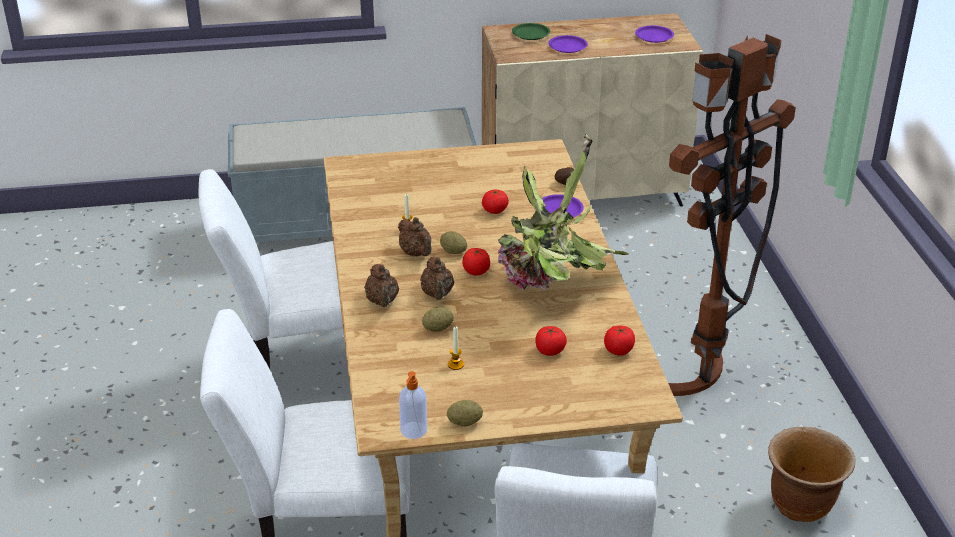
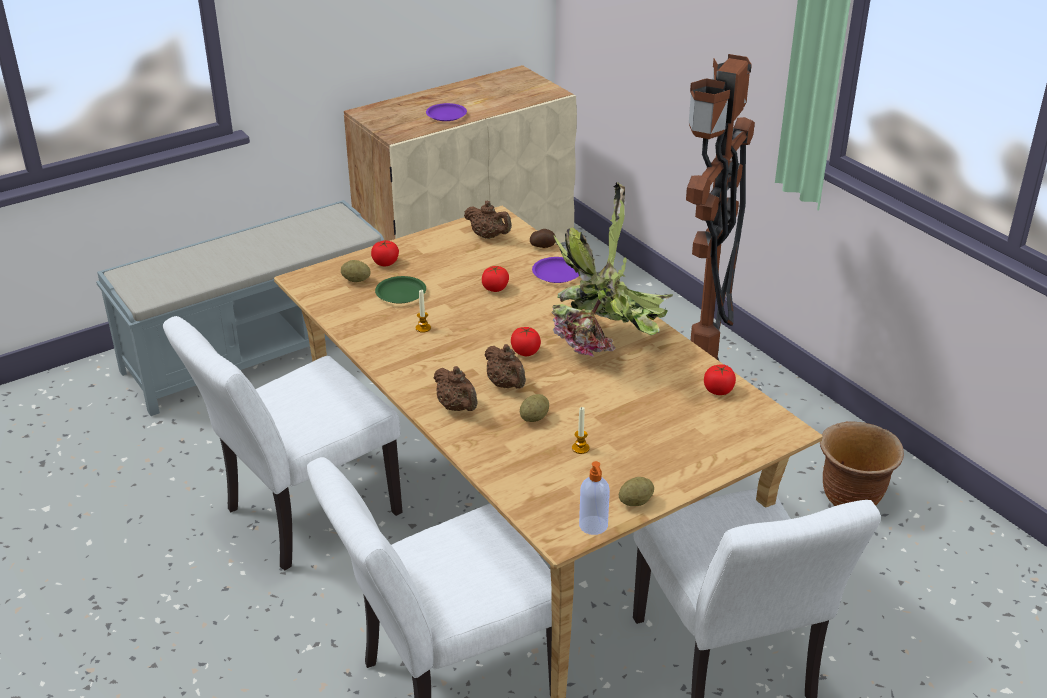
camera: 25 degrees left, 0 degrees up
brown teapot [398,217,432,256] -> brown teapot moved to [464,201,512,239]
potato [440,231,467,254] -> potato moved to [341,260,371,282]
green plate [512,23,550,40] -> green plate moved to [375,276,426,304]
tomato [535,326,567,356] -> tomato moved to [371,240,399,266]
purple plate [635,26,674,43] -> none

